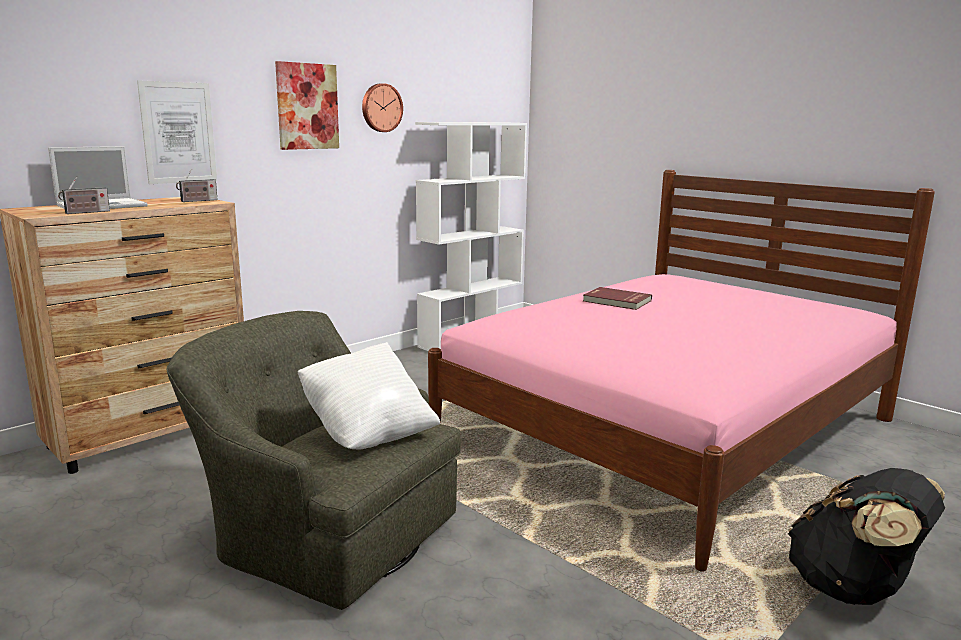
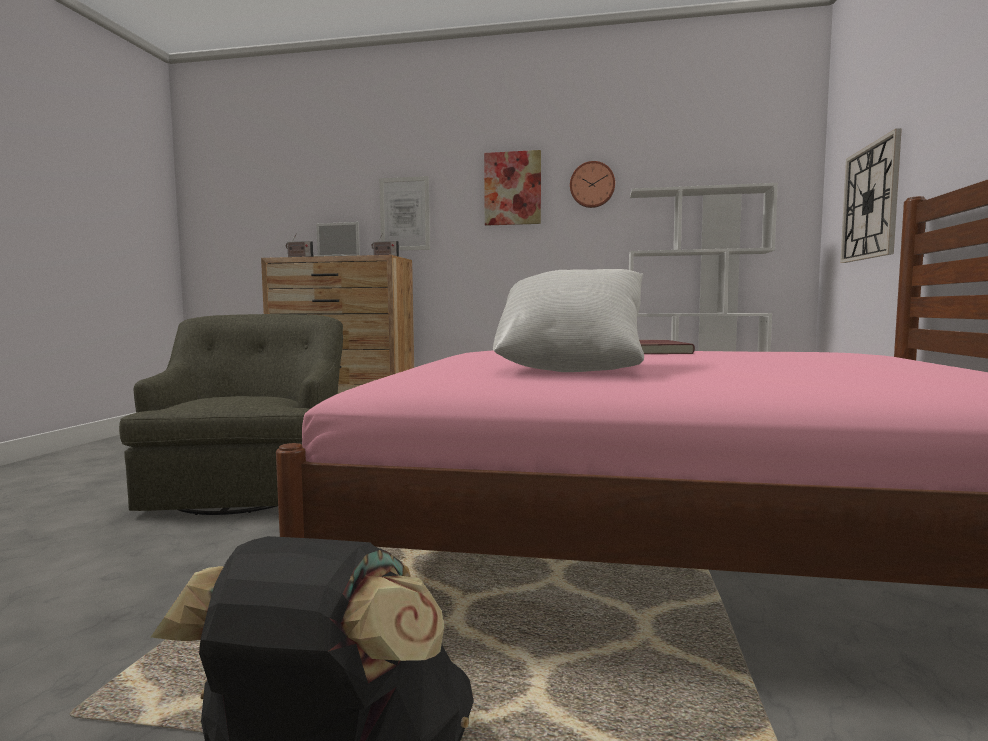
camera: 55 degrees right, 10 degrees down
white pillow [297,342,440,450] -> white pillow moved to [493,269,644,372]
none -> wall clock [840,128,902,263]

